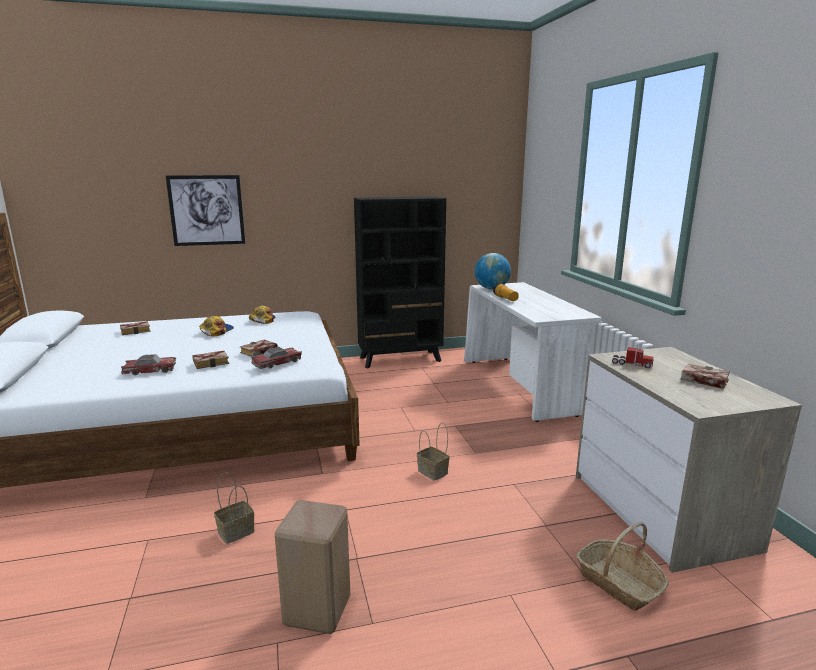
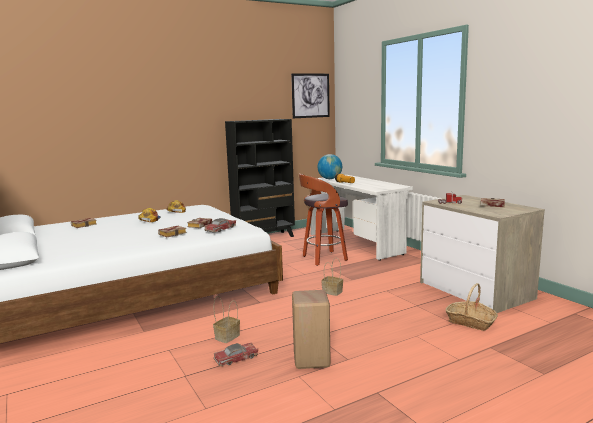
camera: 15 degrees left, 5 degrees down
toy car [121,354,176,375] -> toy car moved to [213,343,258,366]
picture [166,175,245,246] -> picture moved to [291,73,330,118]
none -> stool [299,174,348,266]

